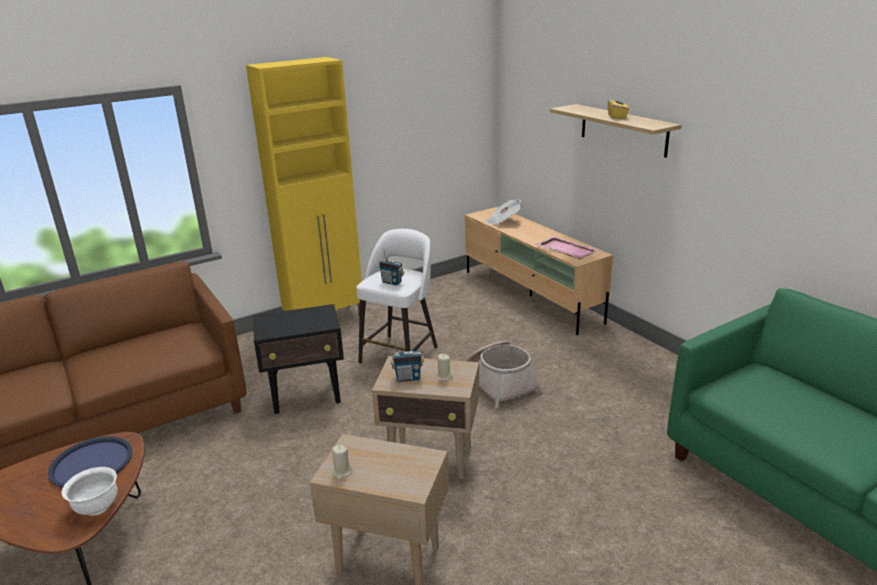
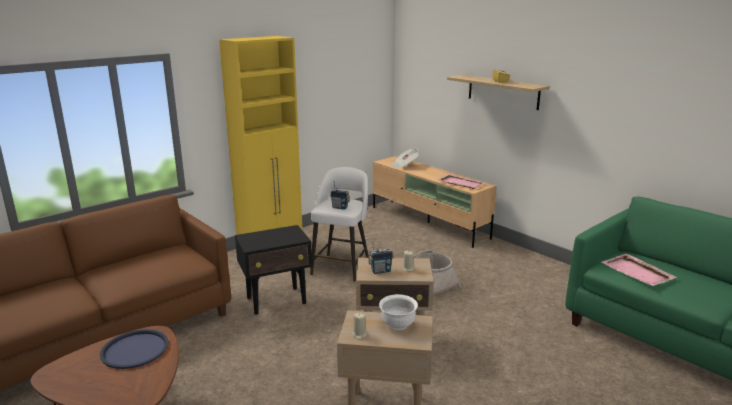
camera: 10 degrees left, 5 degrees down
white bowl [61,467,118,516] -> white bowl moved to [379,294,418,330]
none -> pink tray [601,254,677,286]

